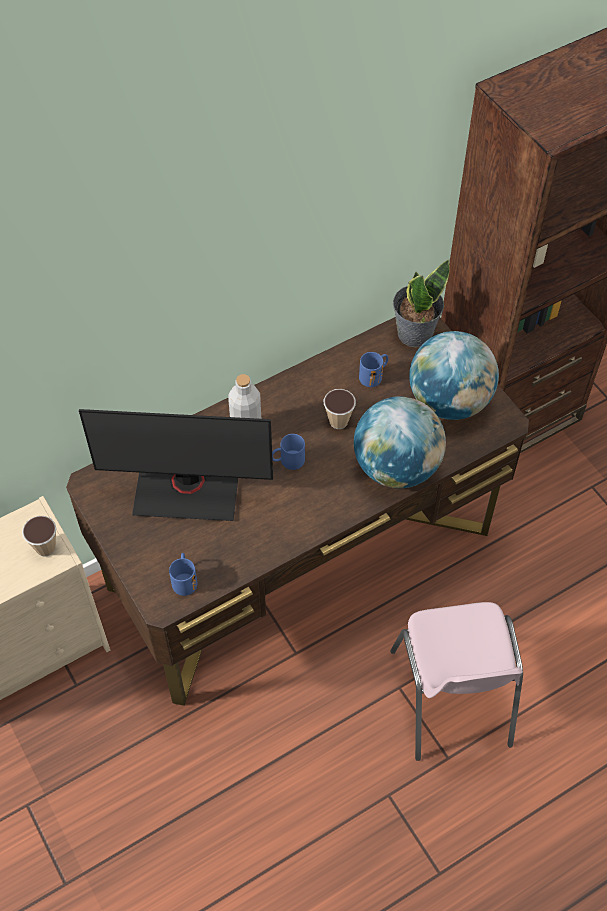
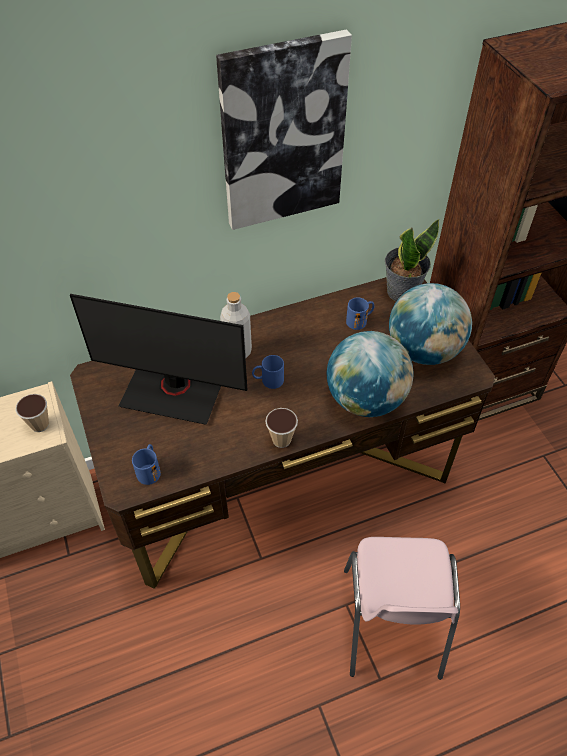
camera: 10 degrees right, 5 degrees down
cup [324,389,356,429] -> cup moved to [265,408,298,448]
none -> picture [216,29,352,230]

